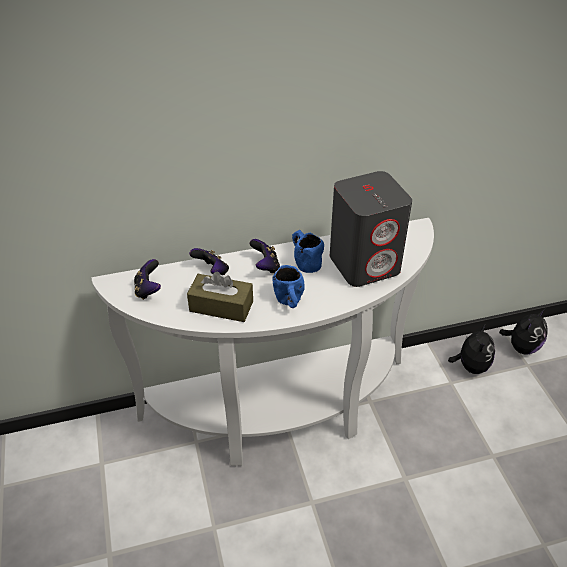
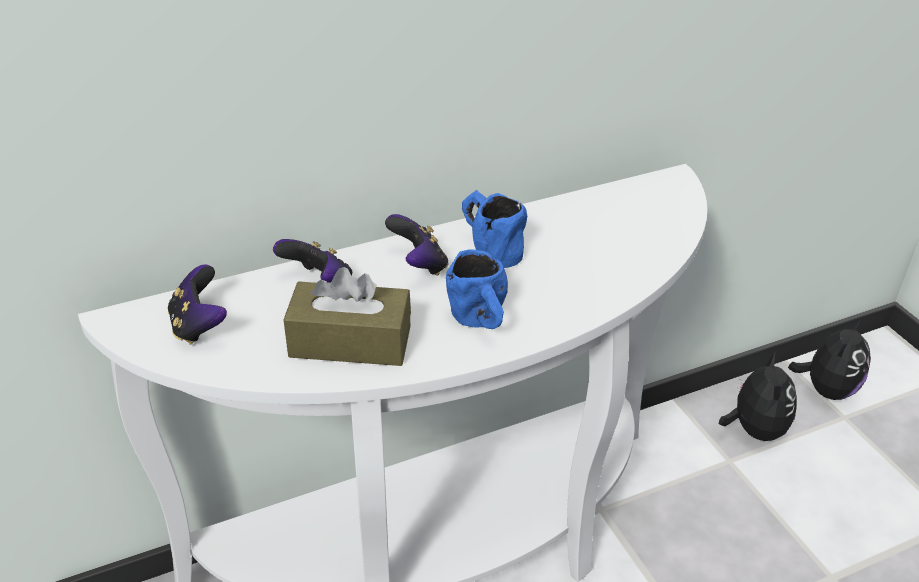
camera: 10 degrees left, 5 degrees down
grey speaker [330,171,412,287] -> none

